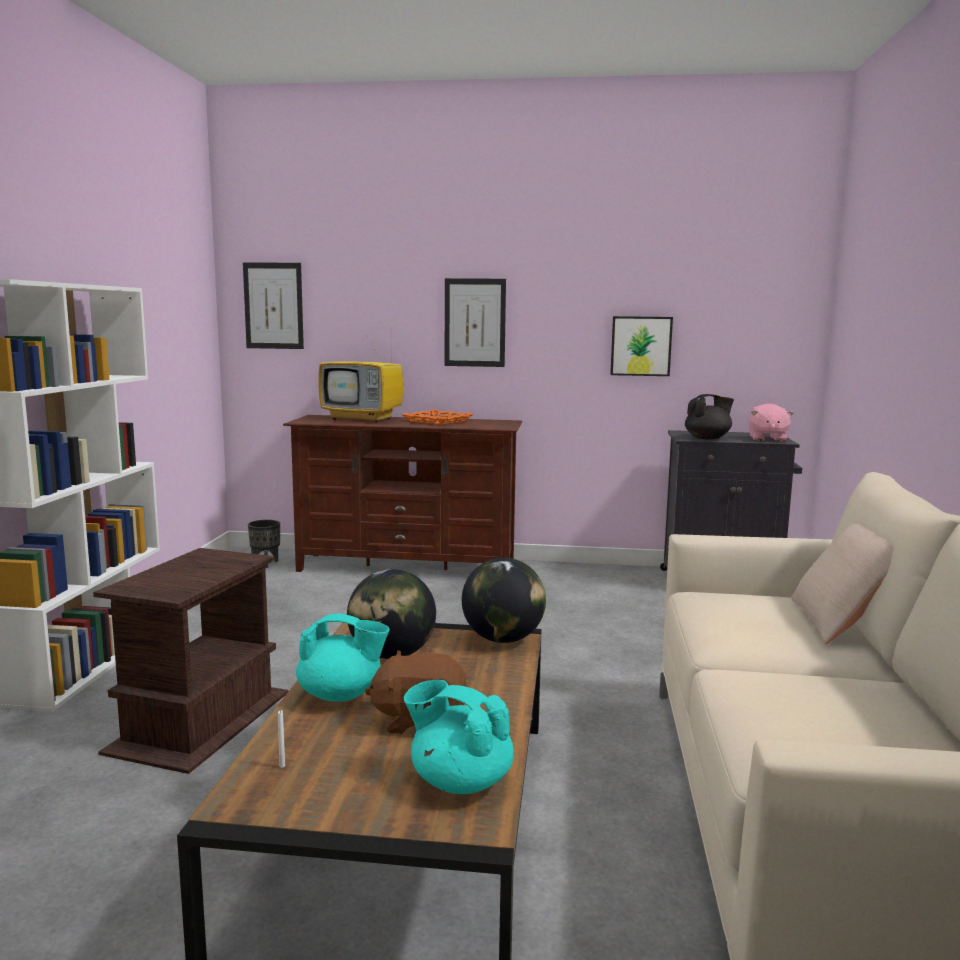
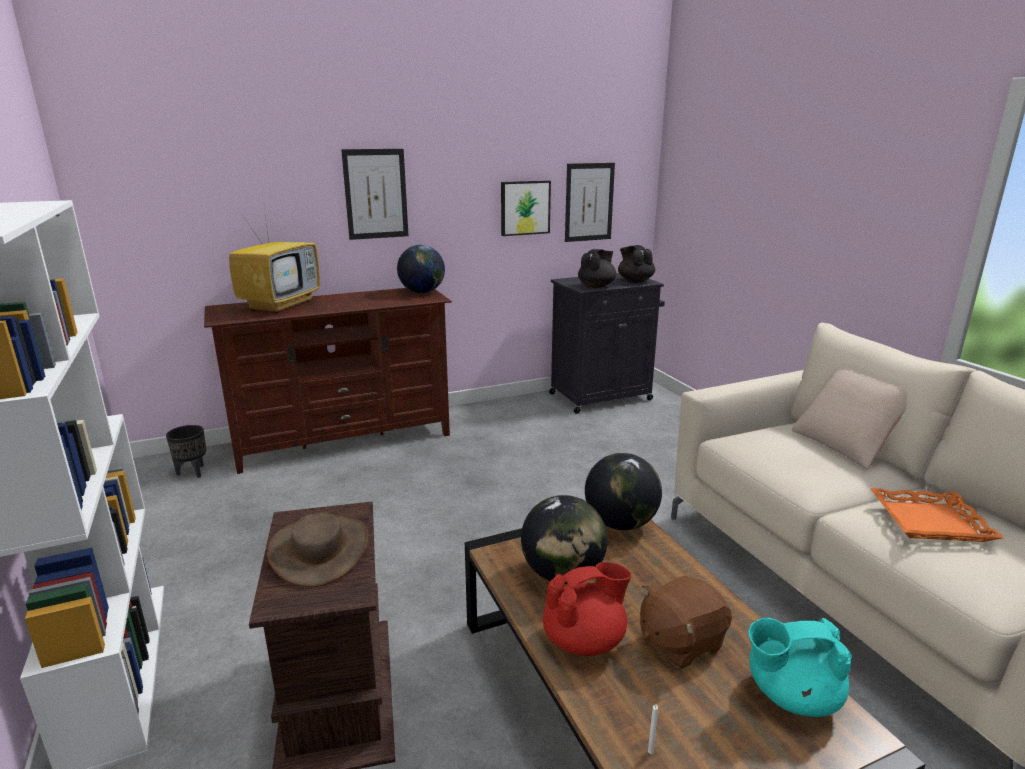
camera: 30 degrees left, 10 degrees up
picture [243,262,304,349] -> picture moved to [565,163,615,242]
turquoise teapot [296,614,389,702] -> red teapot [543,562,631,656]
television [318,330,403,422] -> television turned 60 degrees counterclockwise [229,201,320,314]
orange tray [402,410,473,425] -> orange tray moved to [871,488,1004,542]
pink plush toy [749,403,794,442] -> black teapot [618,245,655,283]
none -> brown hat [267,512,369,587]
none -> globe [397,245,445,293]

